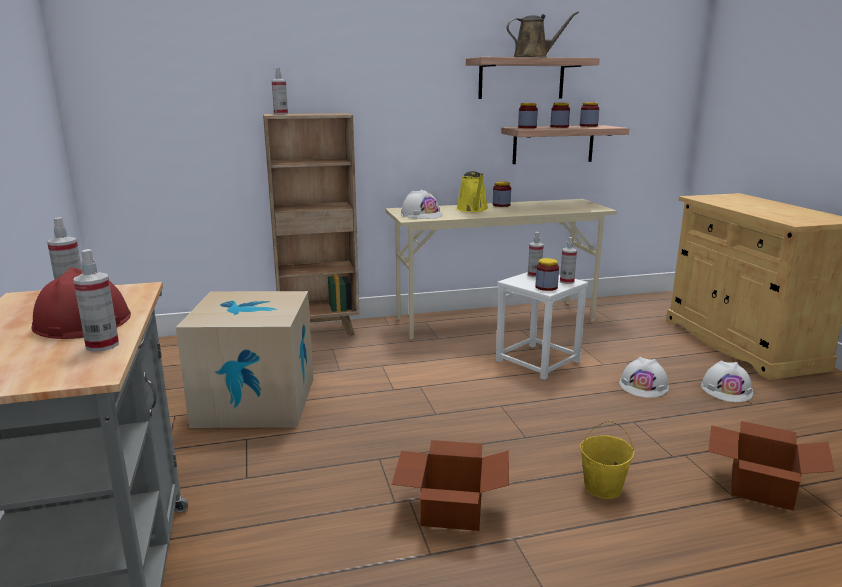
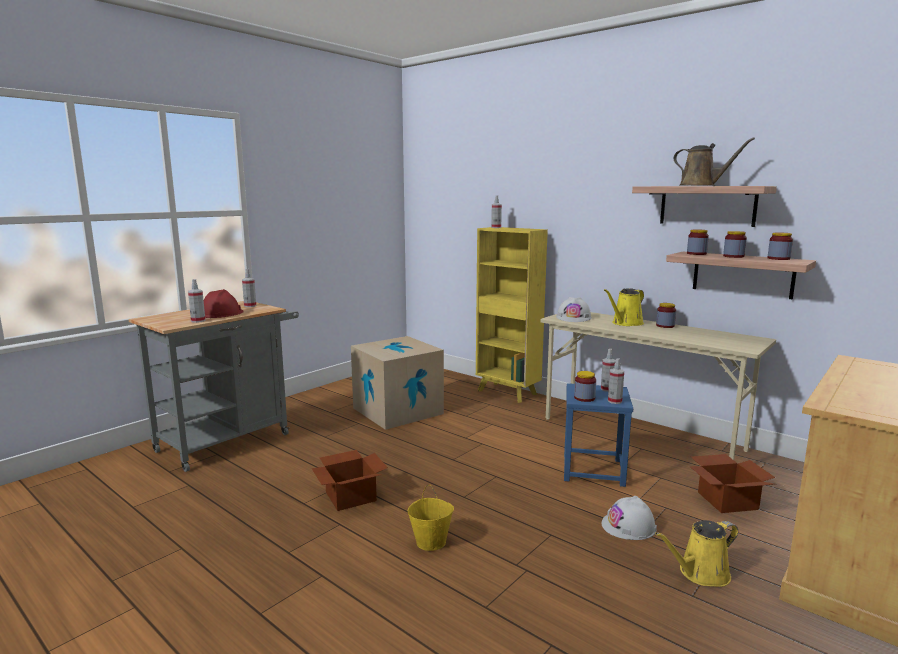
camera: 55 degrees right, 5 degrees down
brown bookcase [263,113,360,336] -> yellow bookcase [476,227,548,403]
white stool [496,272,588,380] -> blue stool [564,383,633,487]
white hard hat [701,361,753,402] -> yellow watering can [655,520,738,587]
cardboard box [708,421,835,511] -> cardboard box moved to [689,454,775,513]

